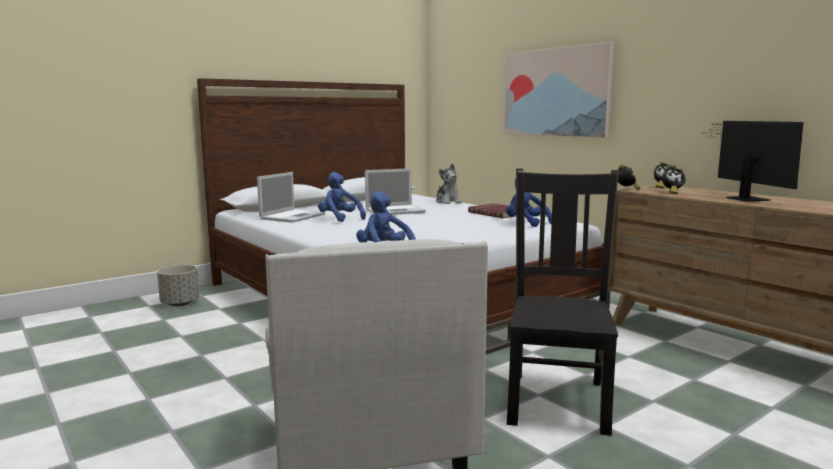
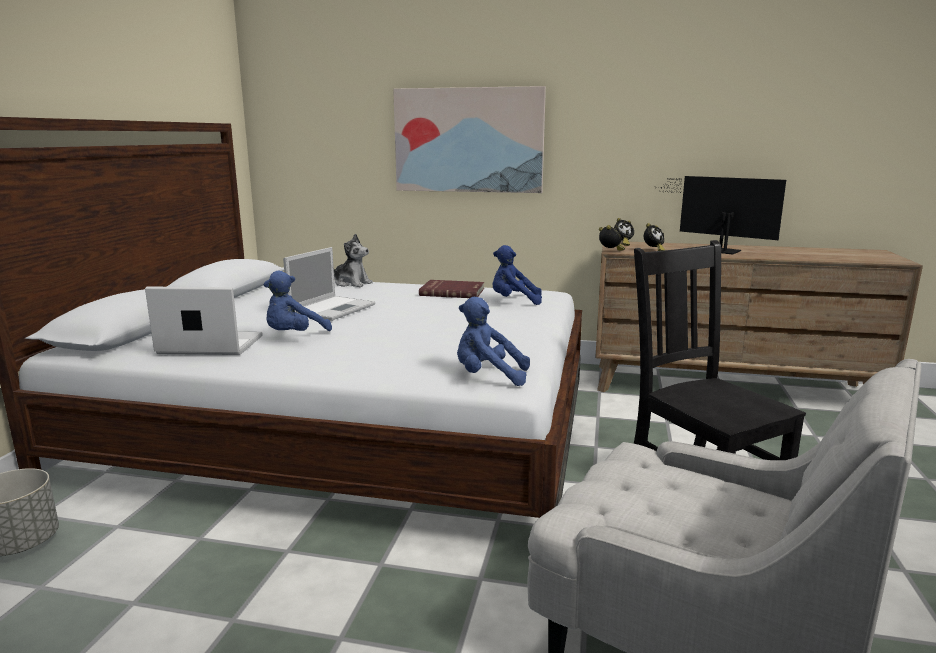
camera: 40 degrees left, 5 degrees up
laptop [257,172,325,223] -> laptop turned 75 degrees counterclockwise [145,286,262,355]
blue plush toy [318,172,366,222] -> blue plush toy turned 60 degrees counterclockwise [264,271,332,331]

